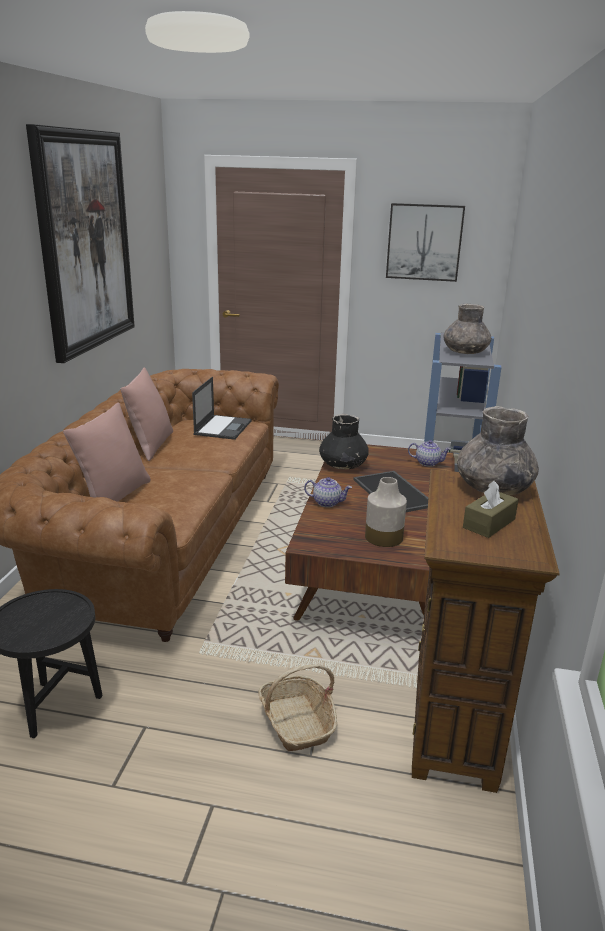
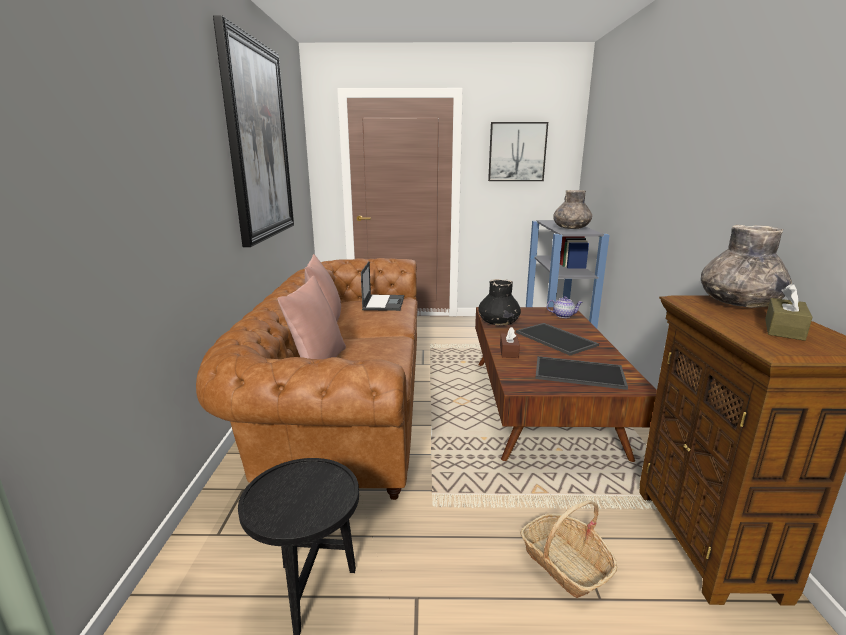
camera: 10 degrees left, 5 degrees down
teapot [304,477,352,507] -> brown tissue box [500,327,520,358]
beige vase [365,477,407,547] -> tray [535,356,628,390]

